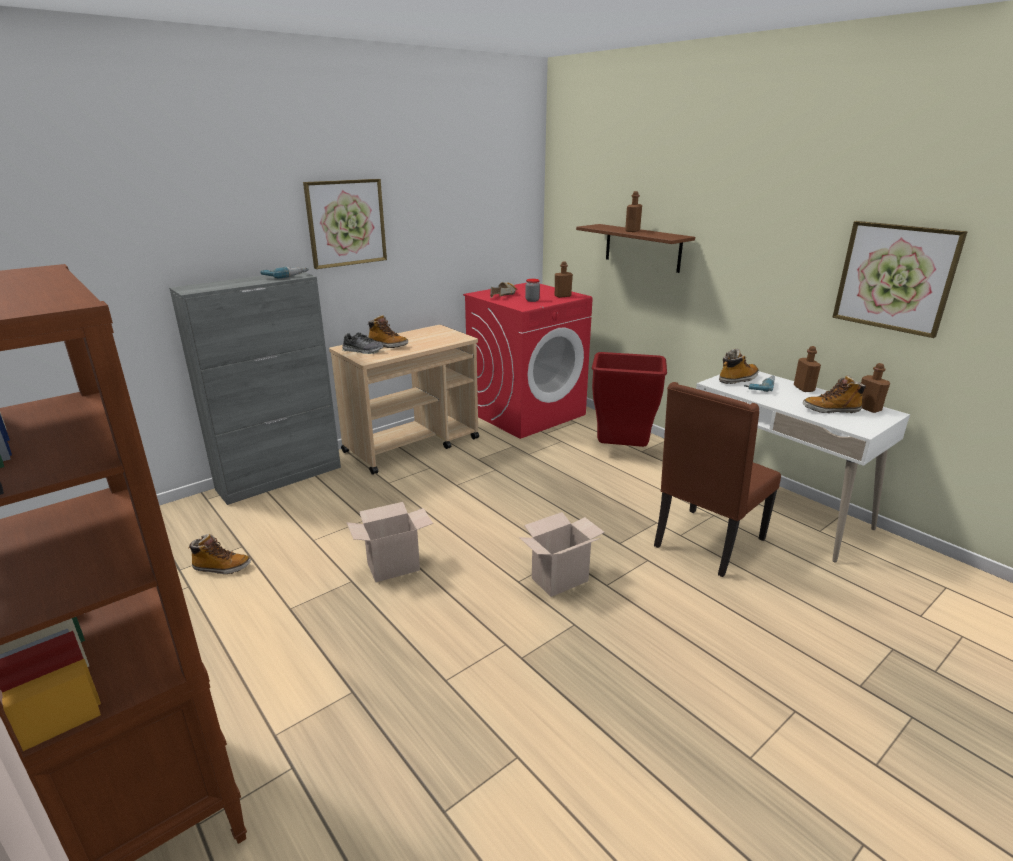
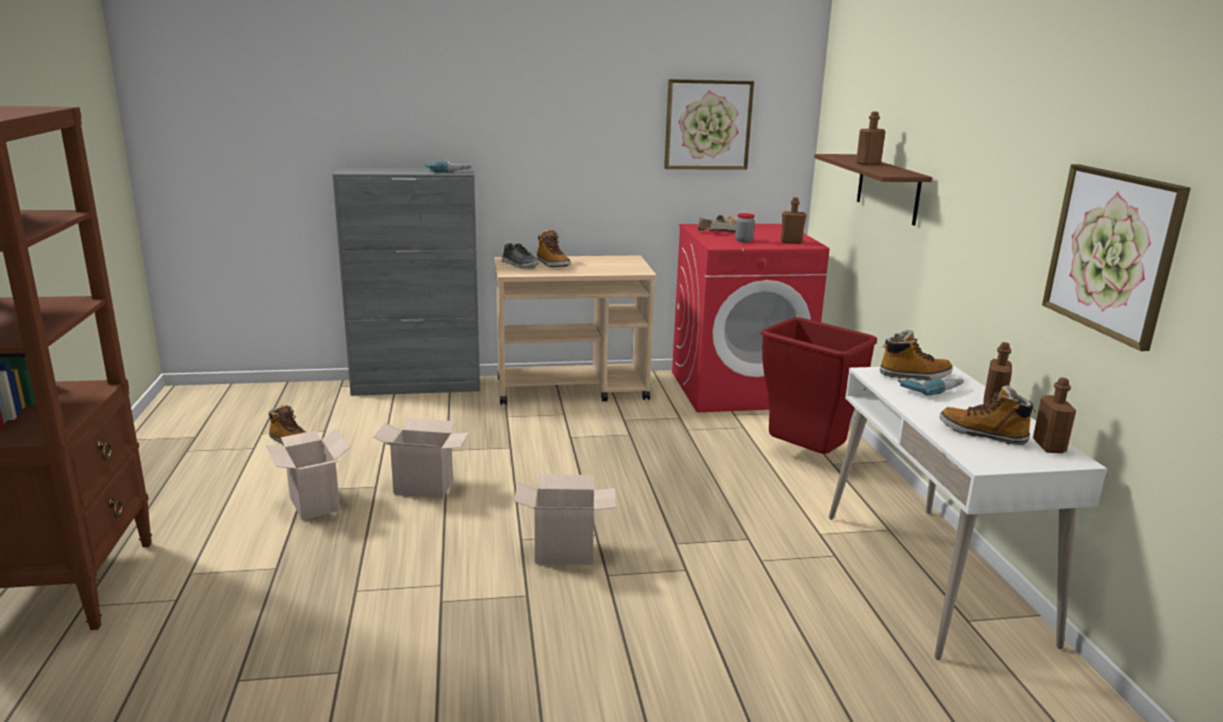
camera: 30 degrees right, 5 degrees down
picture [303,179,387,269] -> picture moved to [664,79,754,170]
brown chair [654,382,781,577] -> none
none -> cardboard box [265,427,350,520]

